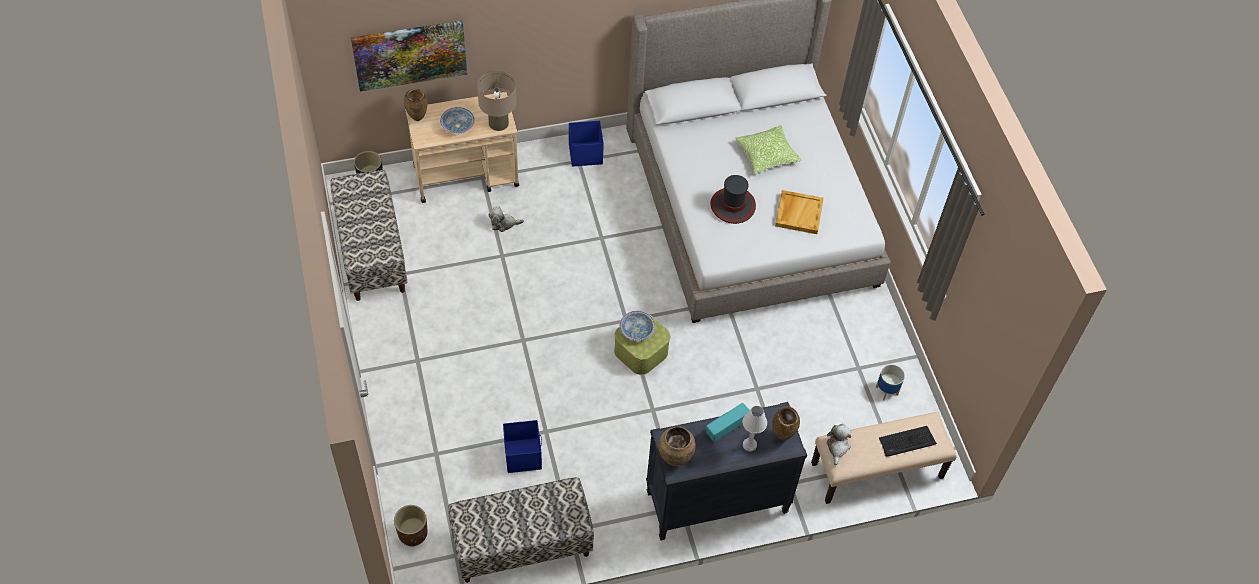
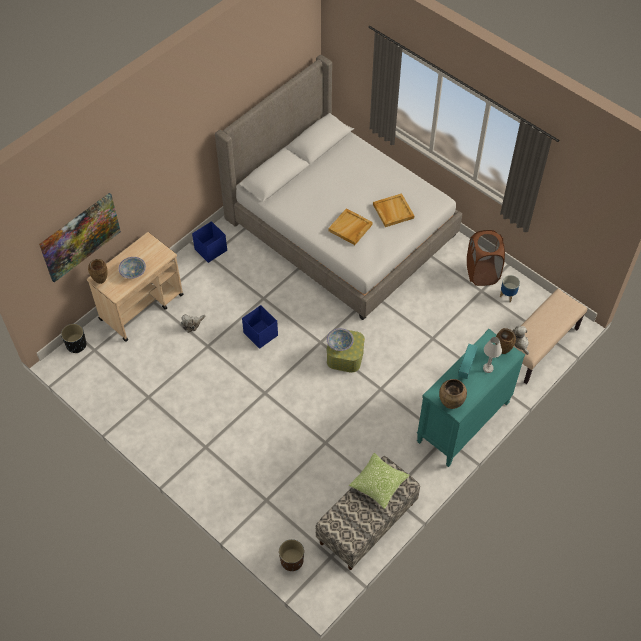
camera: 30 degrees left, 0 degrees up
bench [330,170,408,301] -> none
beige table lamp [477,71,517,131] -> none
blue storage box [503,420,542,473] -> blue storage box moved to [242,305,278,349]
black dresser [646,402,807,540] -> turquoise dresser [417,329,525,467]
hat [710,175,756,224] -> beige tray [328,208,373,245]
pillow [735,125,801,174] -> pillow moved to [349,453,410,509]
keyboard [879,426,937,457] -> none
none -> brown laundry basket [467,230,505,286]

